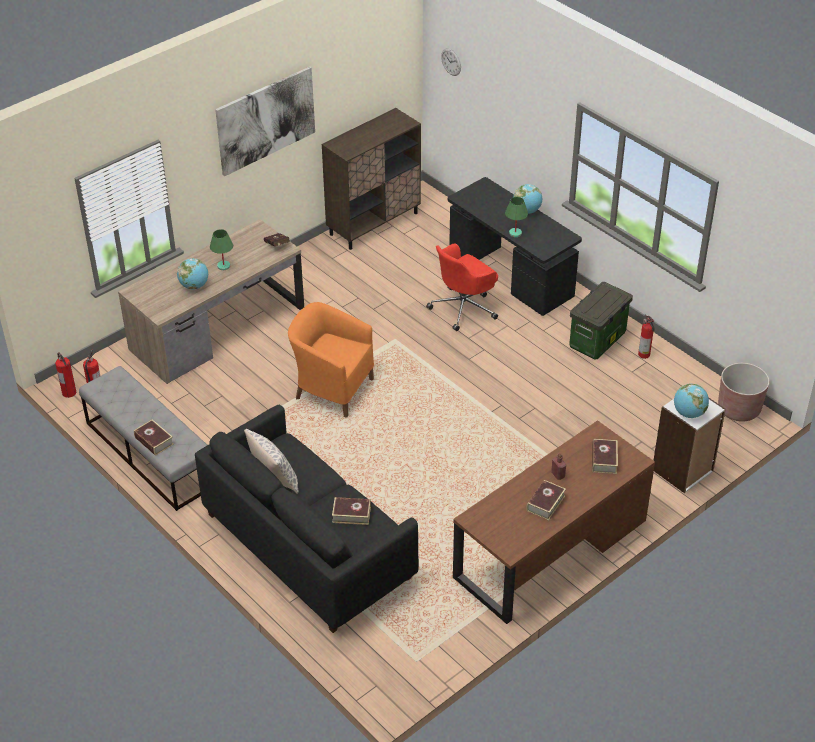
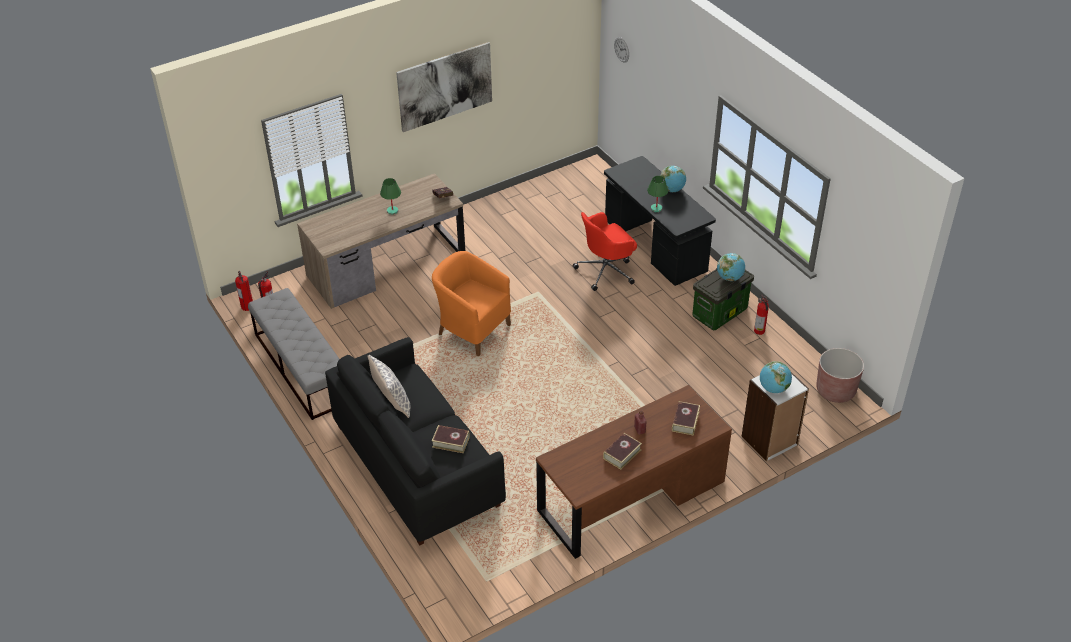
camera: 10 degrees right, 0 degrees up
book [134,419,174,456] -> none
globe [177,258,208,289] -> globe moved to [717,253,745,281]
brown cabinet [322,108,421,250] -> none

